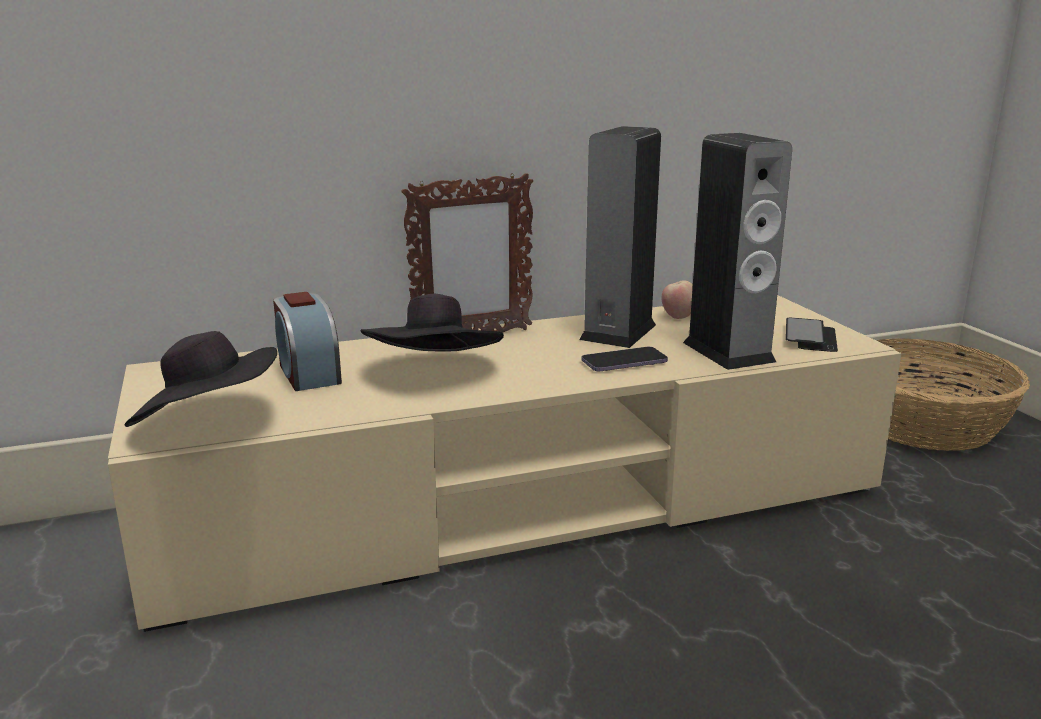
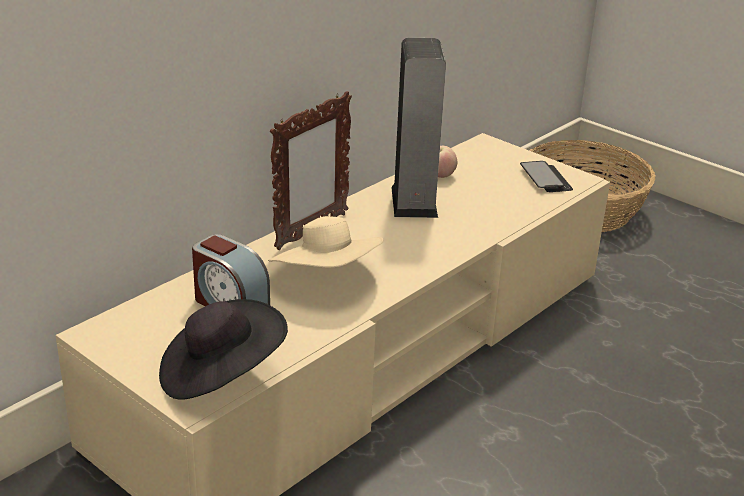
camera: 30 degrees left, 10 degrees up
black hat [361,294,504,351] -> beige hat [268,216,384,267]
phone [582,347,668,371] -> none
speaker [683,133,792,370] -> none

